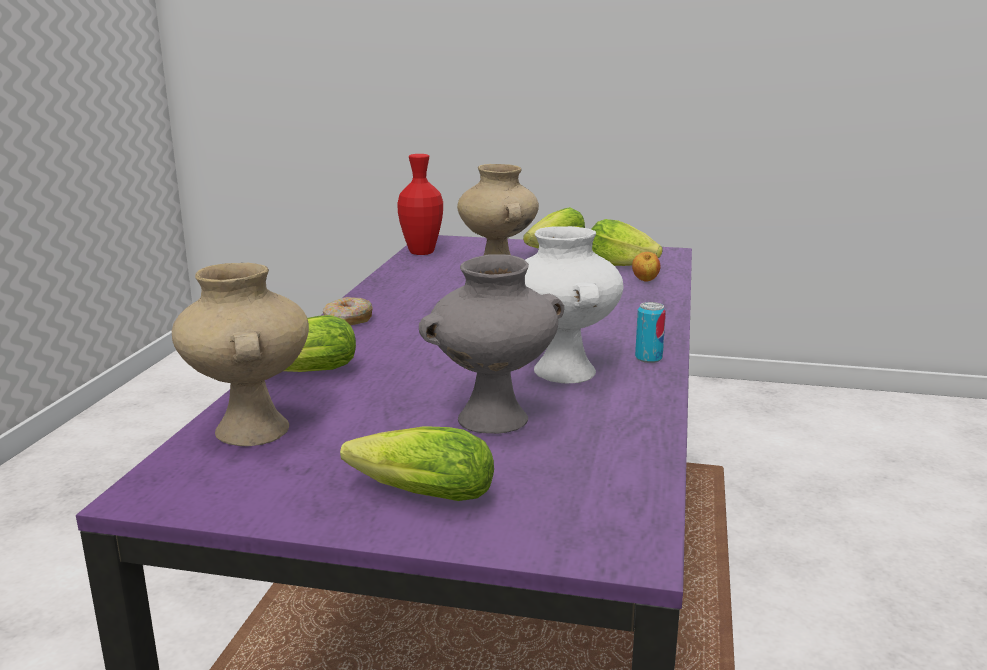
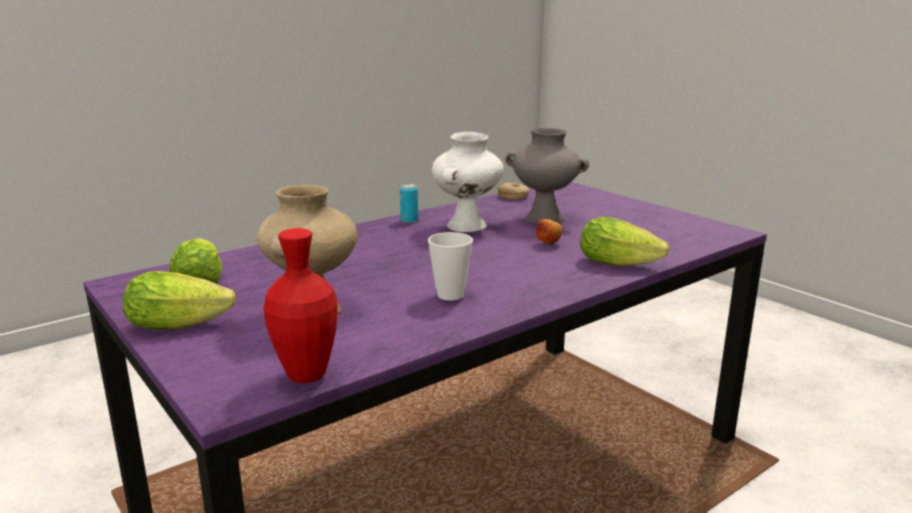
camera: 140 degrees left, 0 degrees up
beige vase [172,263,309,446] -> none
donut [323,297,373,325] -> donut moved to [497,183,529,199]
lettuce [340,426,494,501] -> none
apple [632,252,661,281] -> apple moved to [536,219,562,245]
none -> cup [428,232,473,301]

